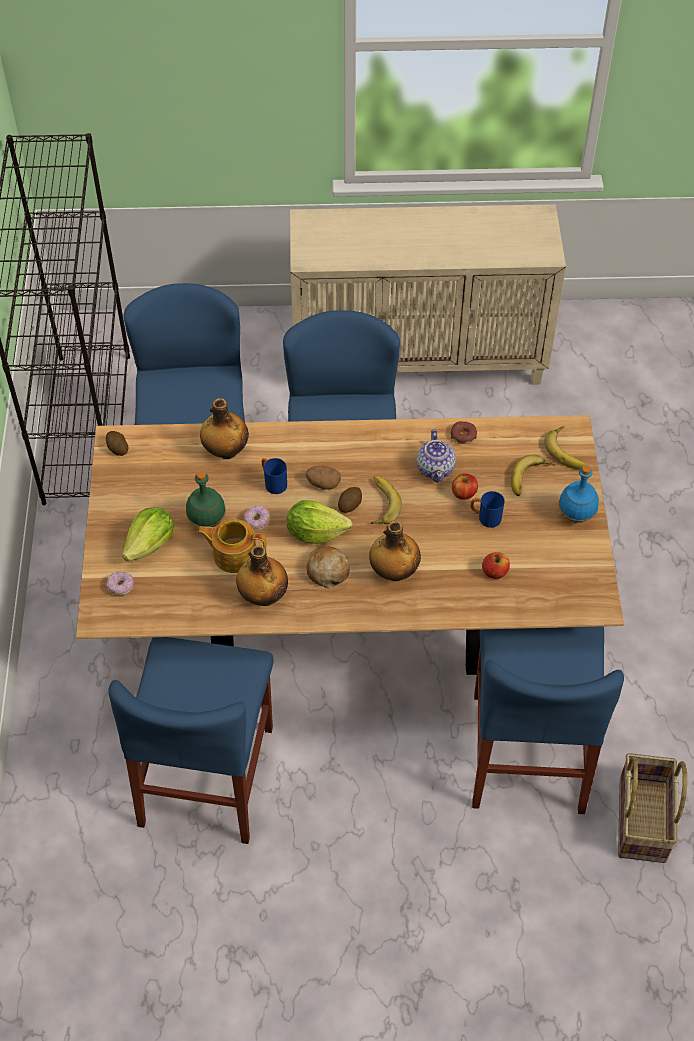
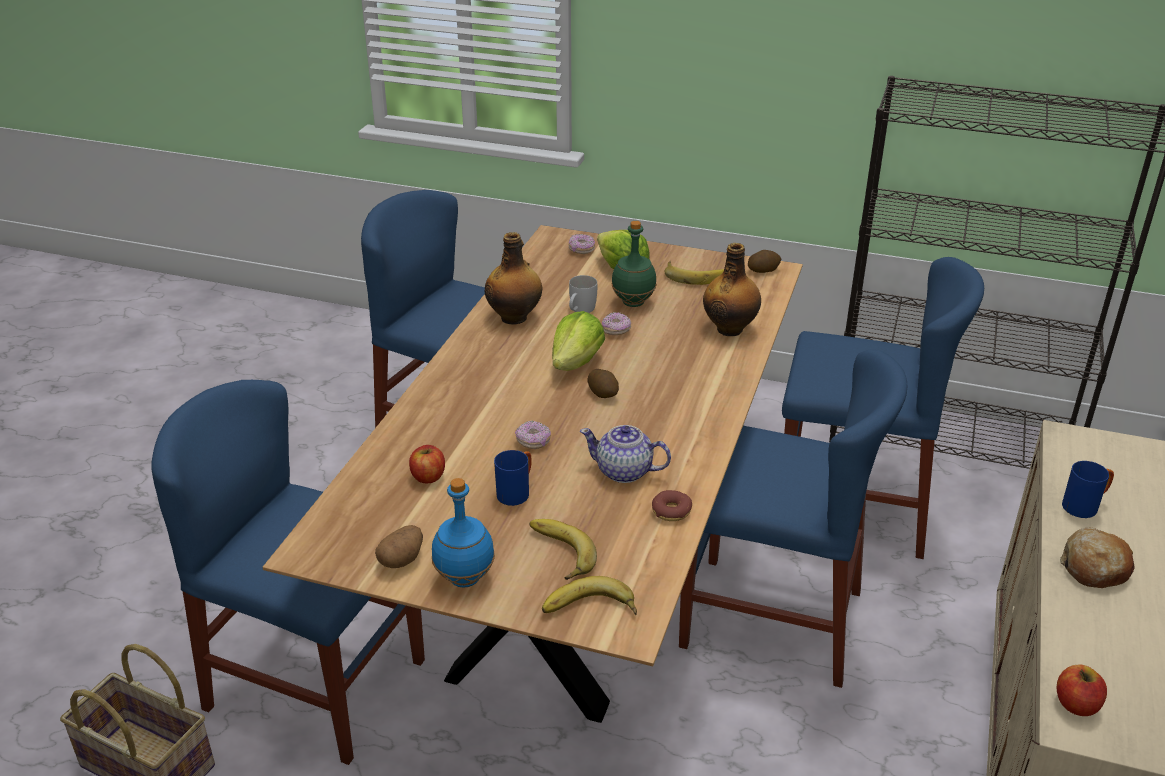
camera: 110 degrees right, 20 degrees down
teapot [197,519,267,573] -> white mug [569,275,597,313]
blue mug [262,458,287,494] -> blue mug moved to [1062,461,1114,518]
potato [306,466,341,490] -> potato moved to [375,525,423,568]
bread [306,547,350,589] -> bread moved to [1060,528,1135,588]
bottle [369,521,421,581] -> none
banana [371,476,402,524] -> banana moved to [664,261,724,285]
apple [452,474,478,500] -> apple moved to [1057,665,1107,716]
none -> donut [515,420,551,449]

